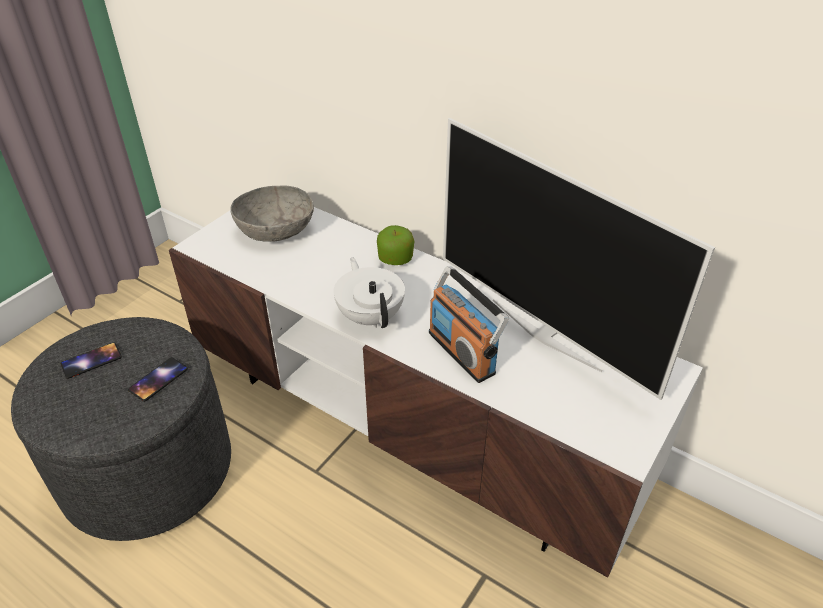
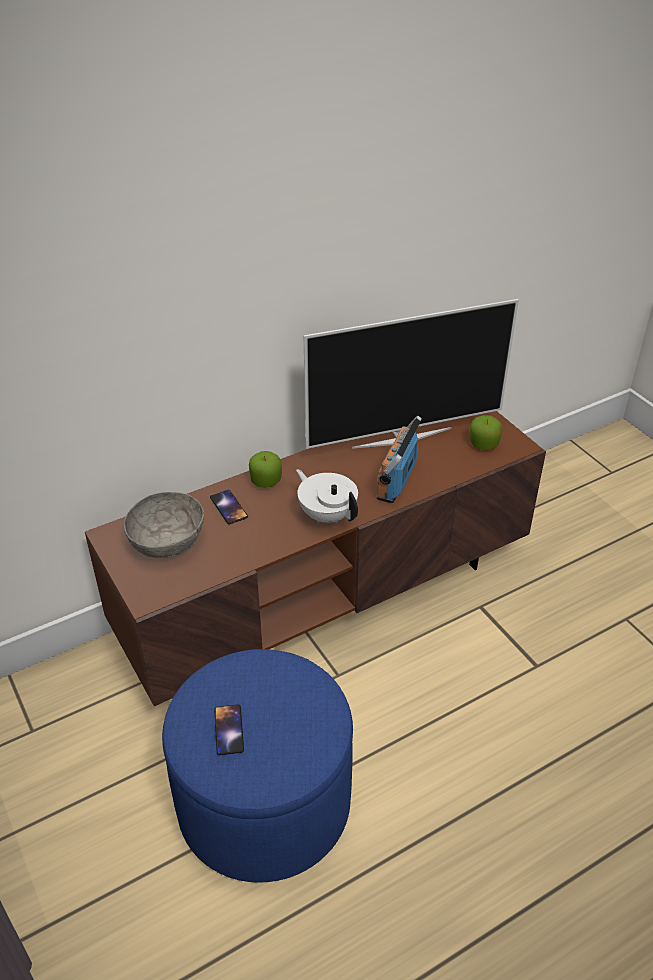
camera: 65 degrees left, 0 degrees up
grey ottoman [11,317,231,541] -> blue ottoman [162,649,353,883]
phone [128,357,188,402] -> phone moved to [210,490,248,525]
white tv stand [169,207,703,578] -> brown tv stand [85,411,546,706]
white teapot [334,257,405,328] -> white teapot turned 45 degrees clockwise [296,469,358,523]
radio [429,266,509,383] -> radio turned 120 degrees clockwise [377,415,422,503]
none -> apple [469,415,503,450]

